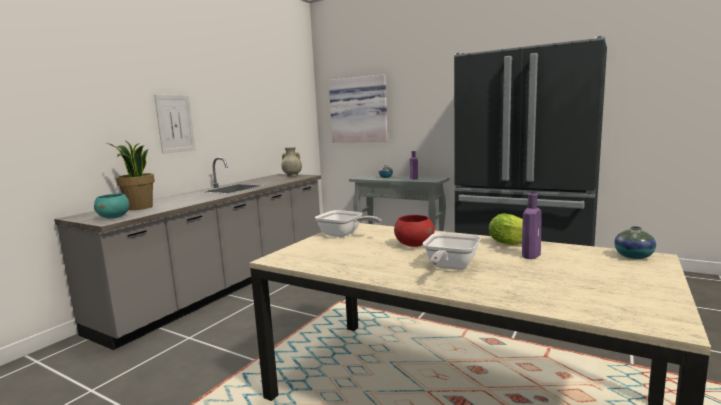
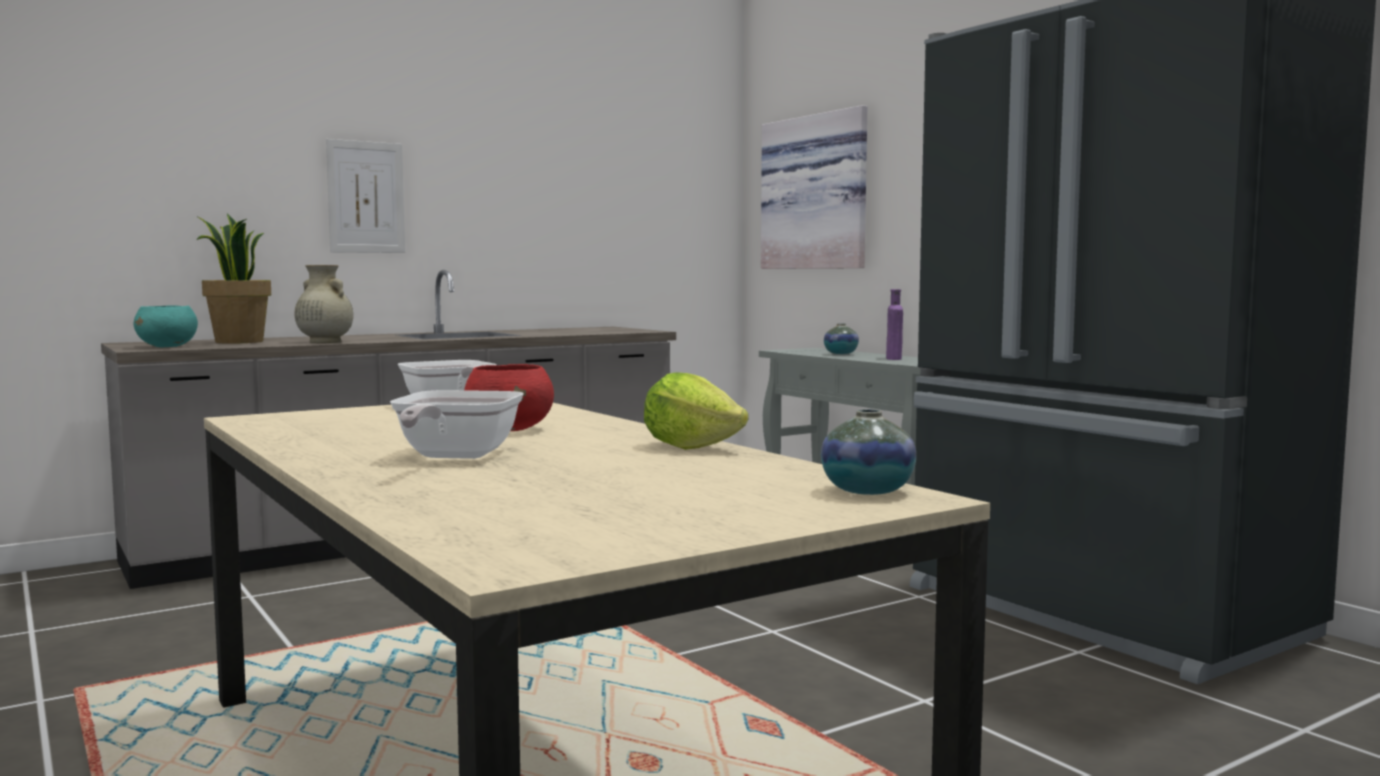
camera: 25 degrees right, 5 degrees down
beige vase [281,147,302,176] -> beige vase moved to [294,265,353,343]
frying pan [423,233,481,270] -> frying pan turned 45 degrees counterclockwise [390,390,524,459]
purple bottle [522,193,542,259] -> none

